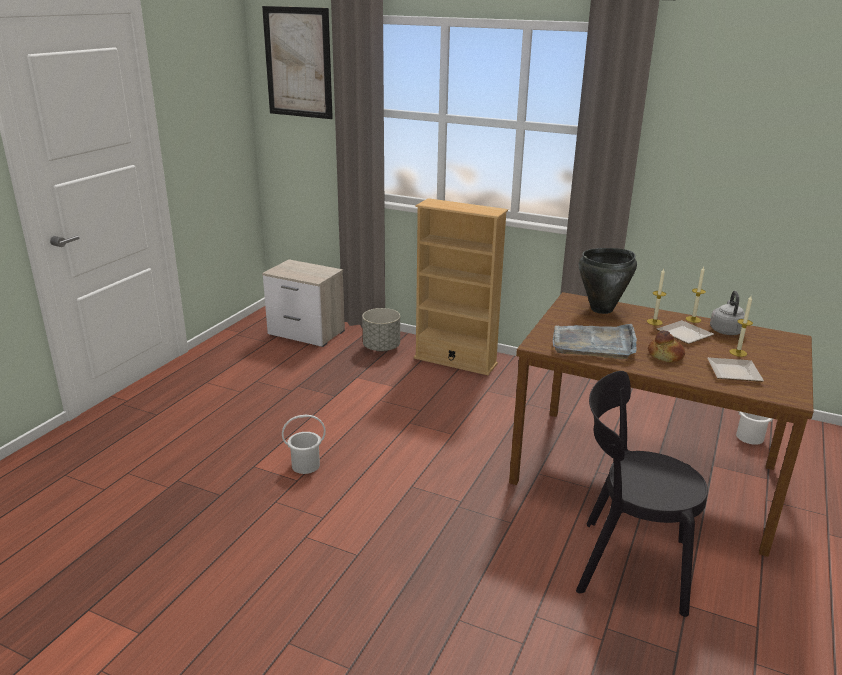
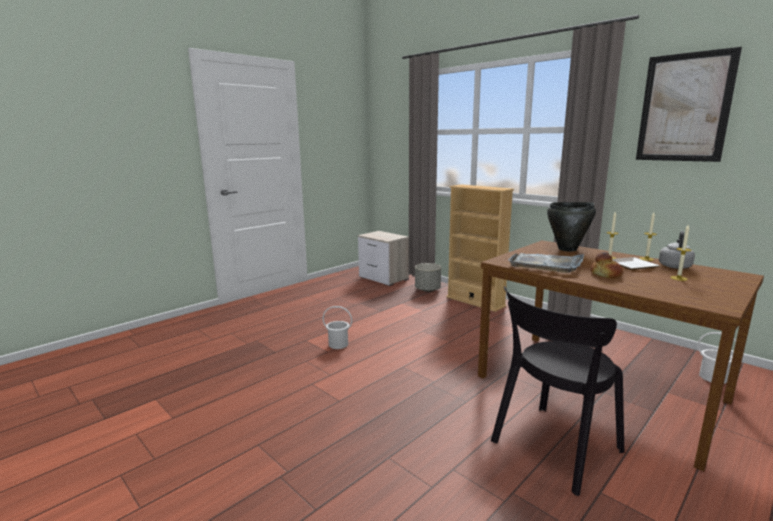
camera: 20 degrees right, 10 degrees down
picture [262,6,333,119] -> picture moved to [636,47,742,162]
black chair [576,371,708,617] -> black chair turned 75 degrees counterclockwise [491,286,624,496]
plate [708,358,764,382] -> none

